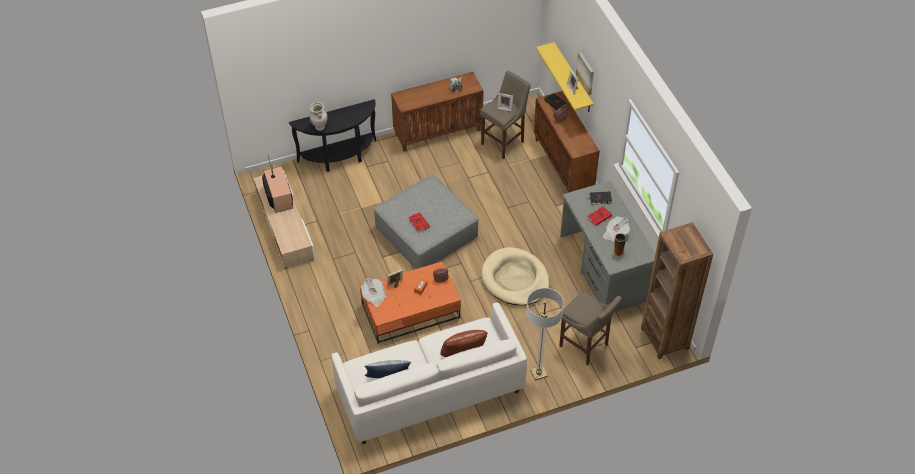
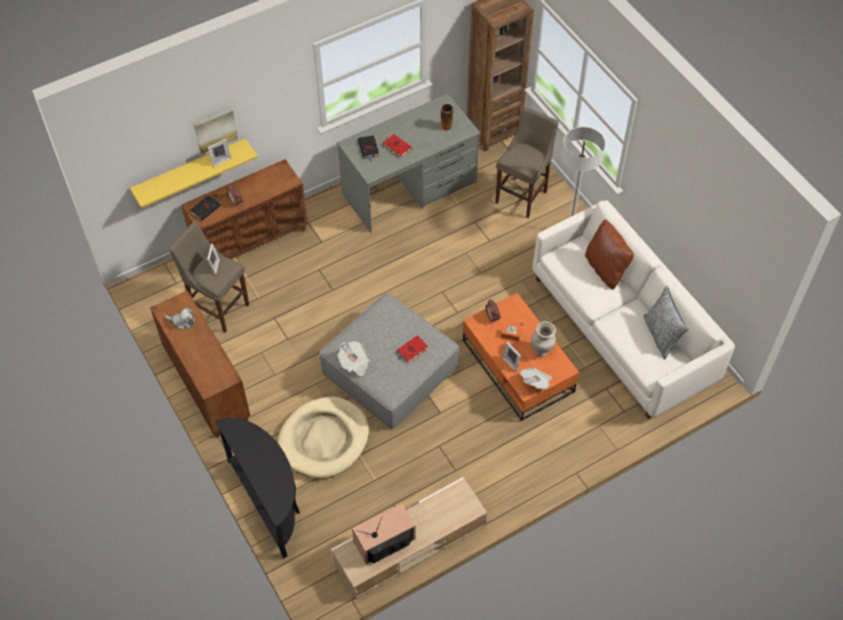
camera: 100 degrees left, 5 degrees up
beige vase [309,102,328,131] -> beige vase moved to [531,322,556,356]
beige dog bed [481,247,550,306] -> beige dog bed moved to [278,397,369,478]
newspaper [603,216,630,243] -> newspaper moved to [337,341,371,376]

